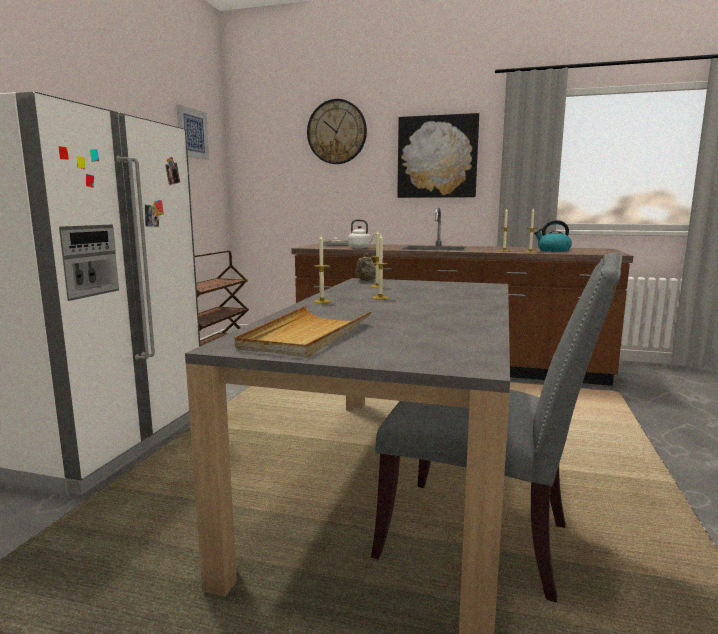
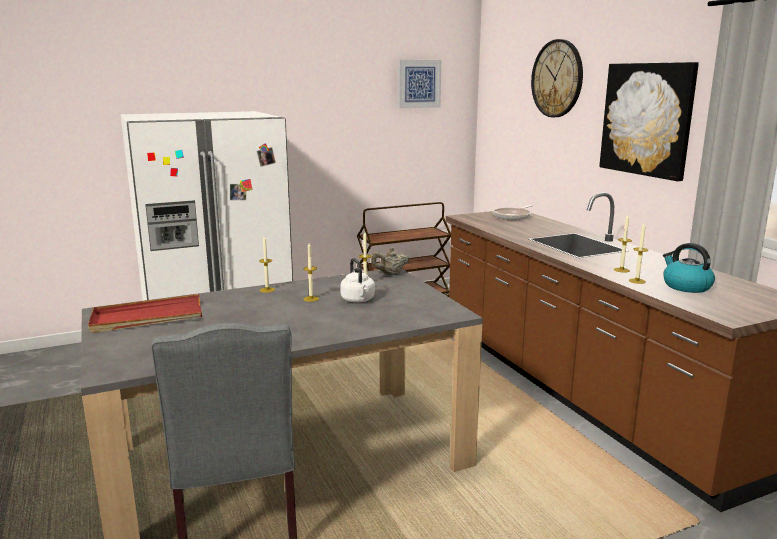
camera: 50 degrees right, 5 degrees up
beige tray [235,306,372,358] -> red tray [88,294,202,333]
white kettle [348,219,376,248] -> white kettle moved to [340,258,375,302]

